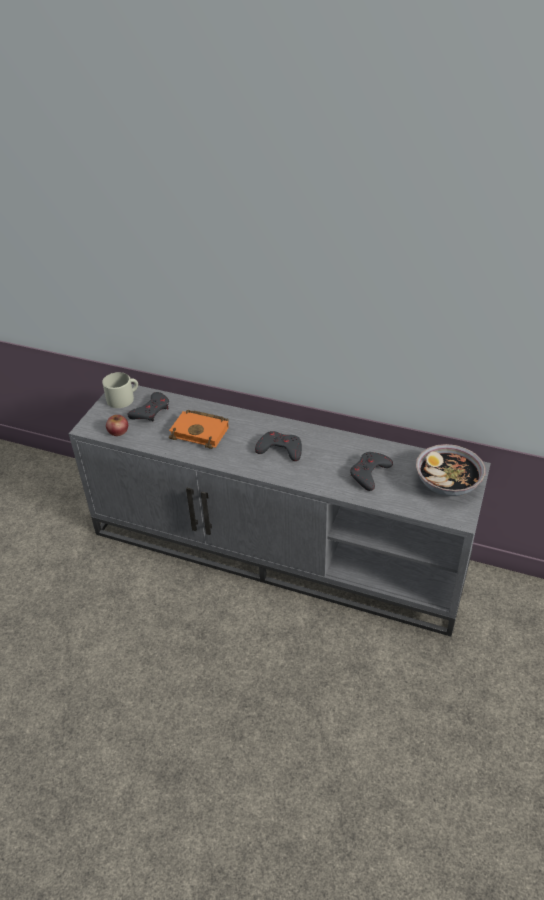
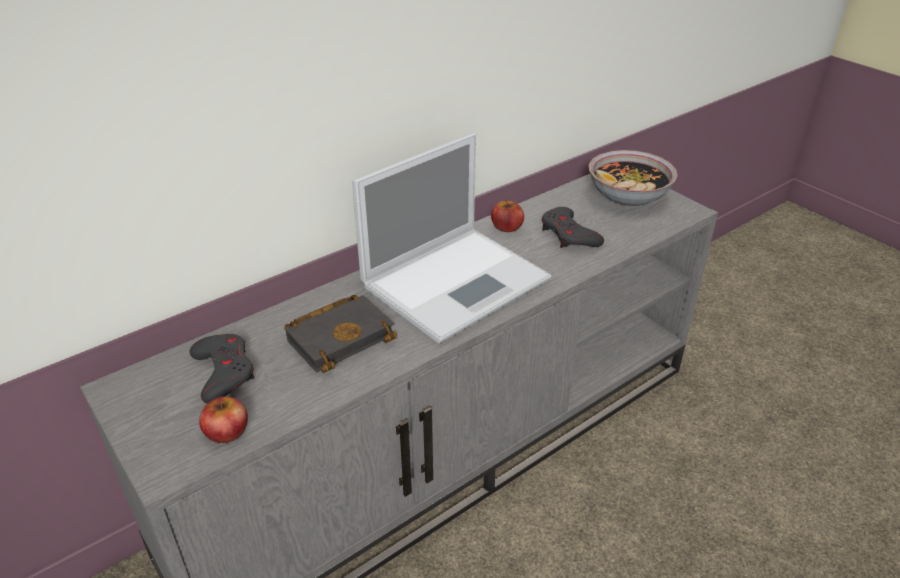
camera: 60 degrees left, 5 degrees down
beige mug [102,372,138,408] -> none
orange book [169,410,229,449] -> black book [284,295,397,373]
grey game controller [255,431,302,461] -> laptop [352,133,551,344]
none -> apple [491,199,524,232]

